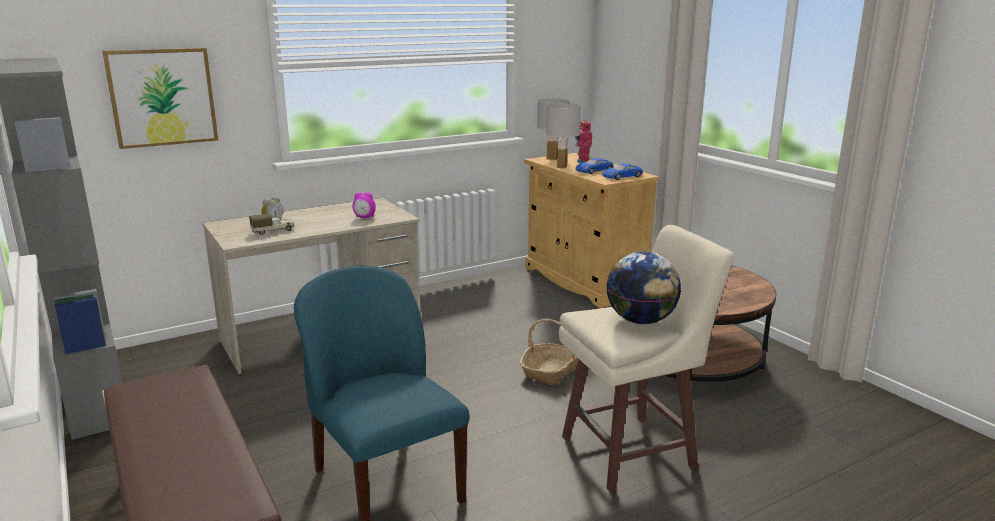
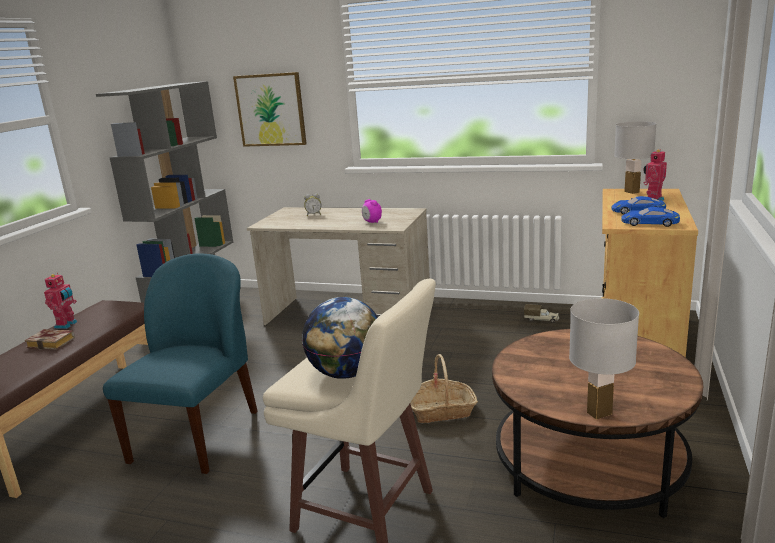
camera: 50 degrees right, 0 degrees up
toy truck [249,213,294,235] -> toy truck moved to [524,304,559,323]
white table lamp [546,104,581,169] -> white table lamp moved to [569,298,639,419]
none -> book [25,329,75,350]
none -> toy robot [44,273,77,329]

